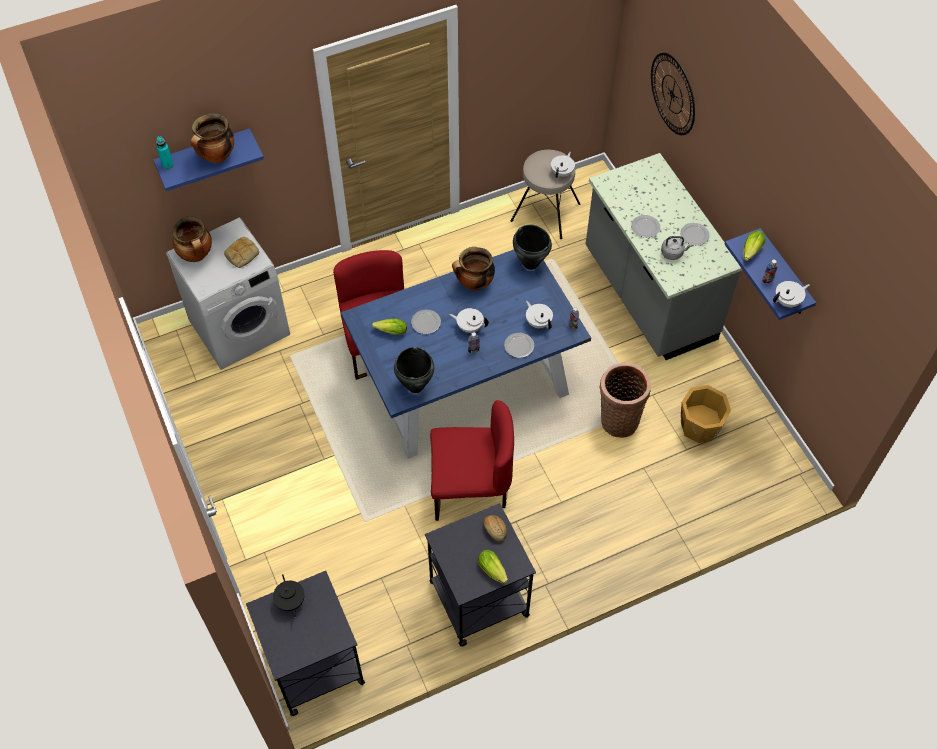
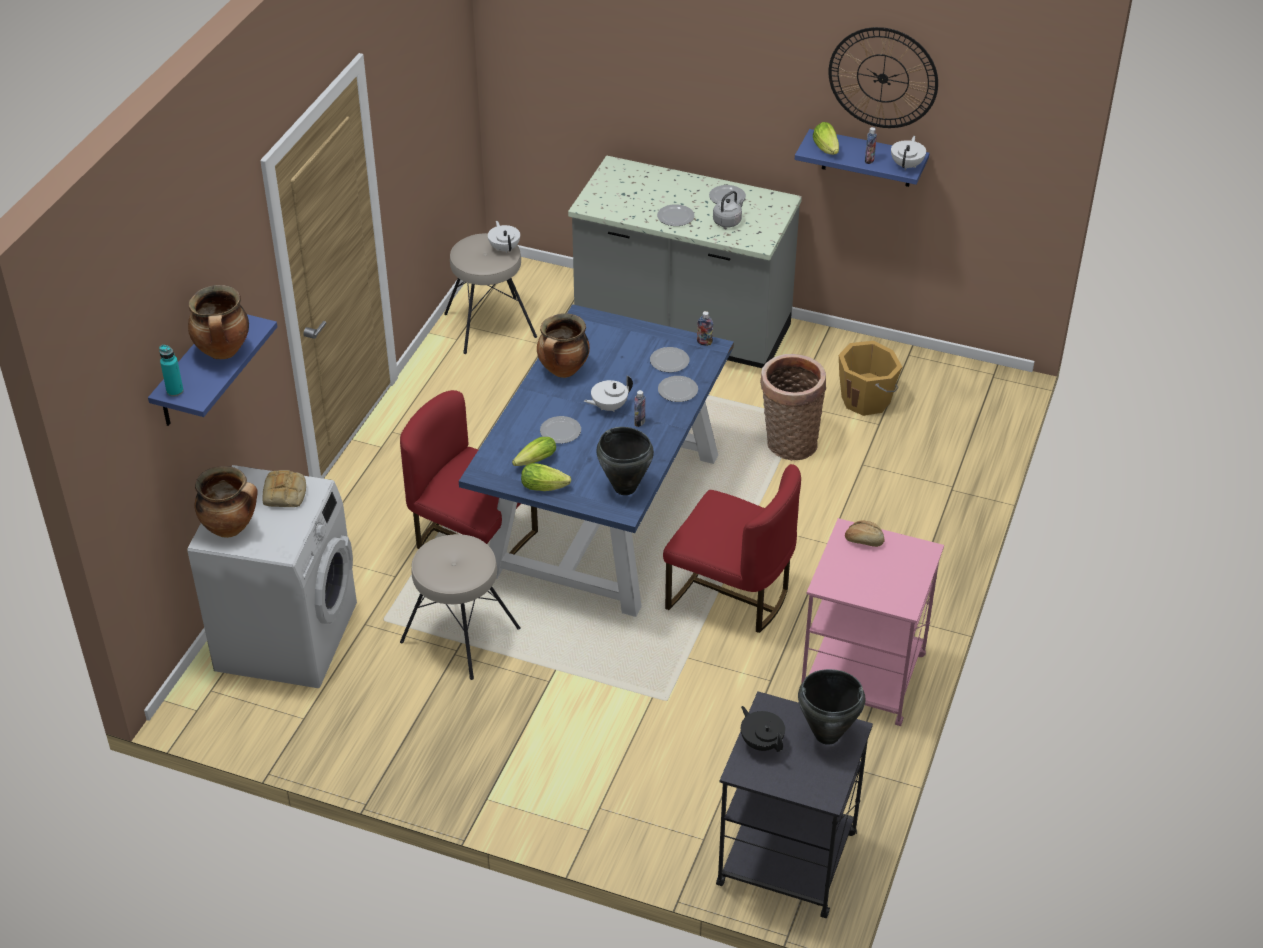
camera: 45 degrees left, 15 degrees down
black teapot [273,574,305,617] -> black teapot turned 150 degrees counterclockwise [741,706,785,752]
black cart [425,503,536,647] -> pink cart [801,518,944,726]
red chair [430,400,514,521] -> red chair turned 75 degrees clockwise [663,464,801,633]
lettuce [478,550,508,584] -> lettuce moved to [521,463,571,491]
black cooking pot [513,225,552,270] -> black cooking pot moved to [798,669,865,745]
white teapot [526,301,553,329] -> plate [650,347,689,372]
wall clock [651,53,695,135] -> wall clock moved to [829,27,938,128]
none -> beige stool [400,534,521,680]

